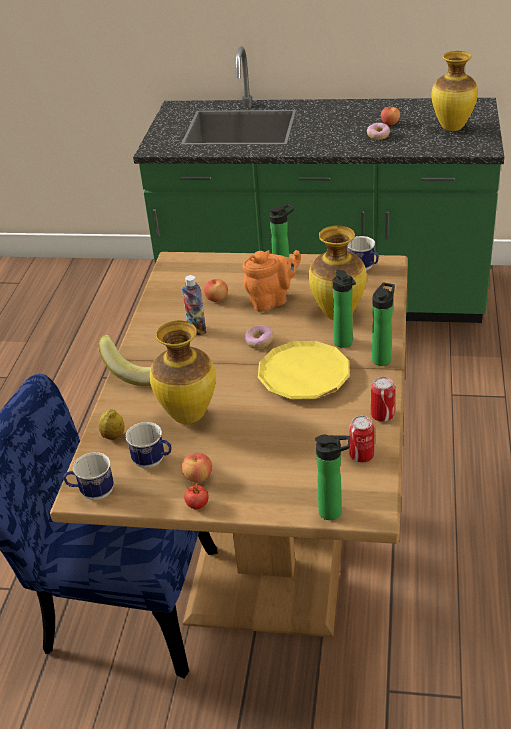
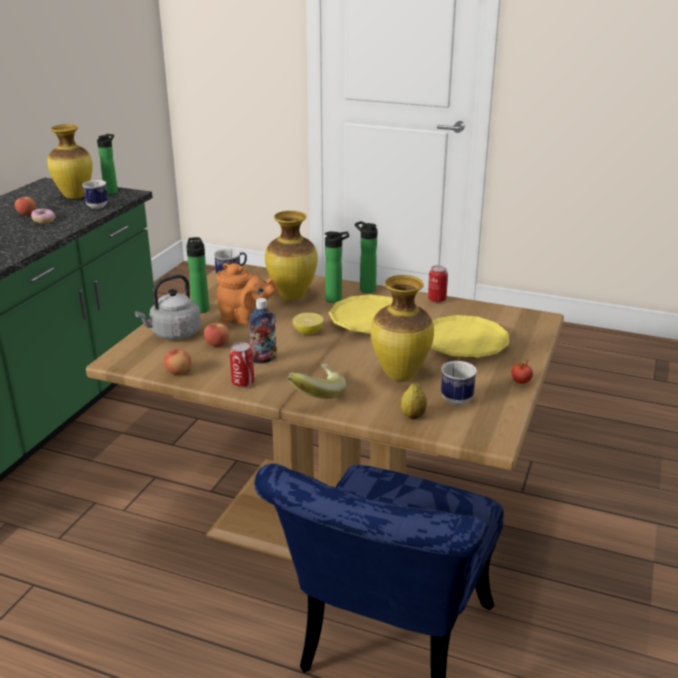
camera: 80 degrees left, 10 degrees down
mug [63,452,114,500] -> mug moved to [82,180,108,209]
apple [181,453,212,482] -> apple moved to [164,349,191,375]
orange teapot [242,250,301,312] -> orange teapot turned 120 degrees clockwise [216,263,278,325]
donut [244,325,274,349] -> lemon [293,313,323,335]
bottle [315,435,350,520] -> bottle moved to [97,134,118,195]
can [349,416,374,462] -> can moved to [230,342,254,387]
none -> grey kettle [135,274,201,340]
none -> yellow plate [431,315,509,358]

